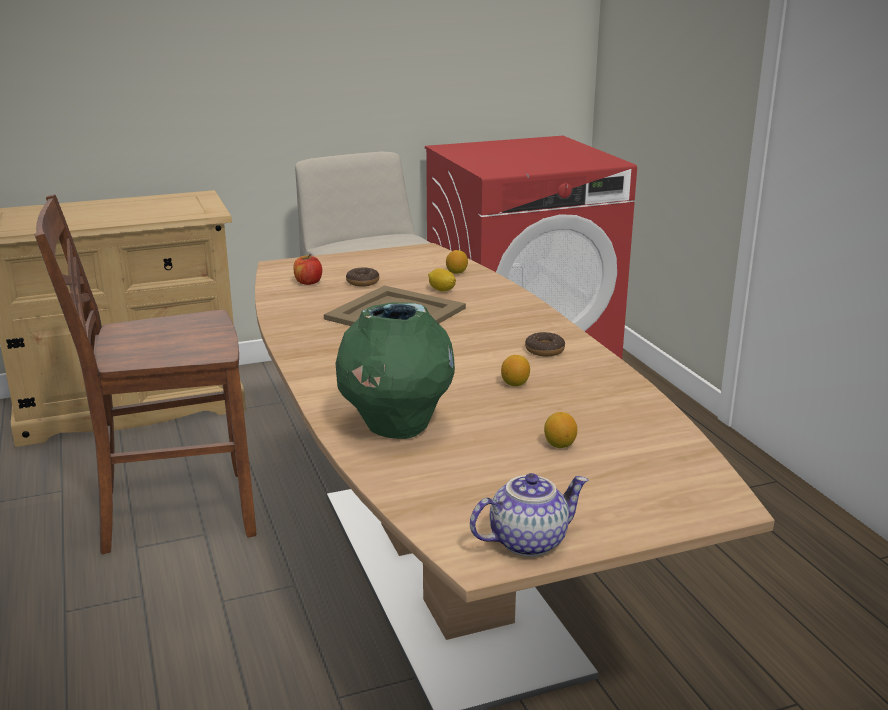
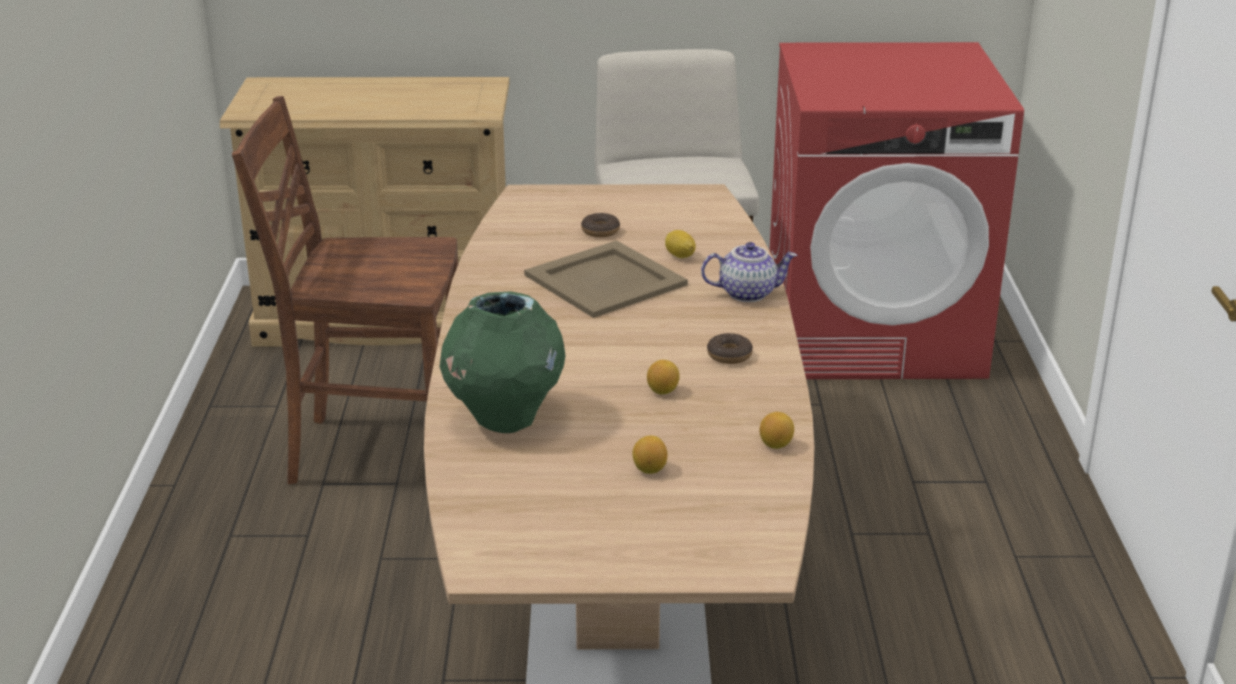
camera: 20 degrees right, 5 degrees up
apple [293,254,322,285] -> none
lemon [446,250,468,274] -> lemon moved to [760,412,794,449]
teapot [470,473,588,557] -> teapot moved to [701,242,797,302]

